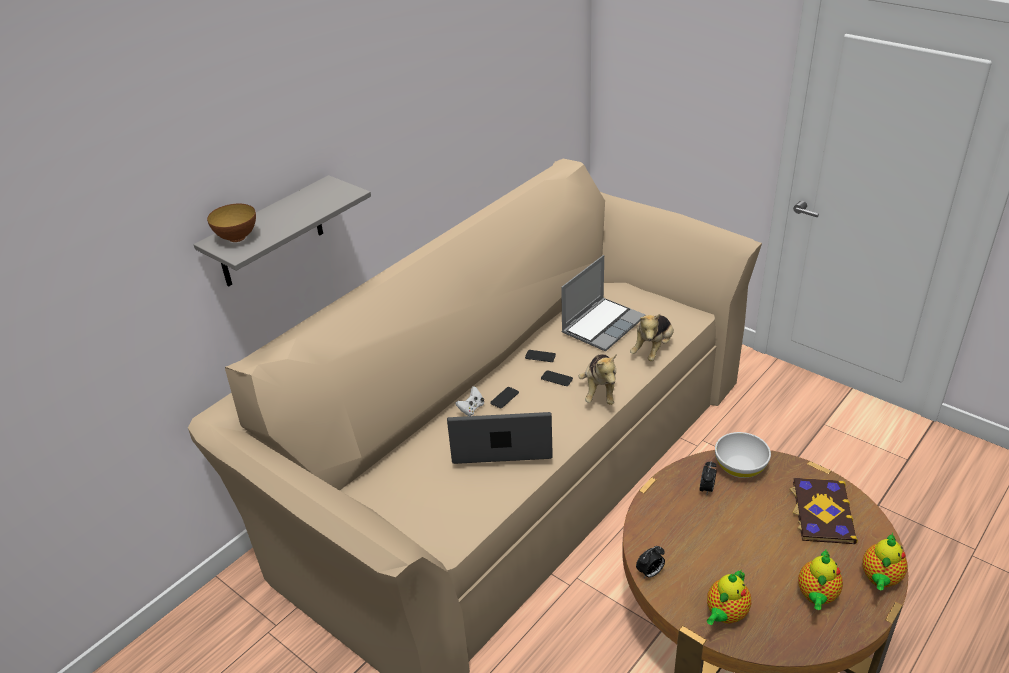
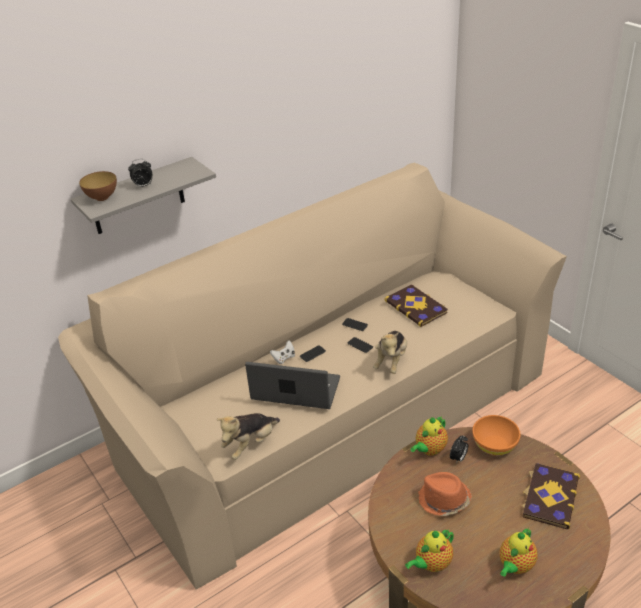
camera: 15 degrees right, 0 degrees up
laptop [561,255,645,352] -> book [385,284,448,327]
plush toy [630,314,674,361] -> plush toy moved to [216,413,280,460]
alarm clock [636,546,665,578] -> alarm clock moved to [128,159,152,187]
white bowl [715,432,771,478] -> orange bowl [472,415,520,455]
teapot [862,533,907,590] -> teapot moved to [410,417,448,456]
none -> orange hat [418,472,472,516]

